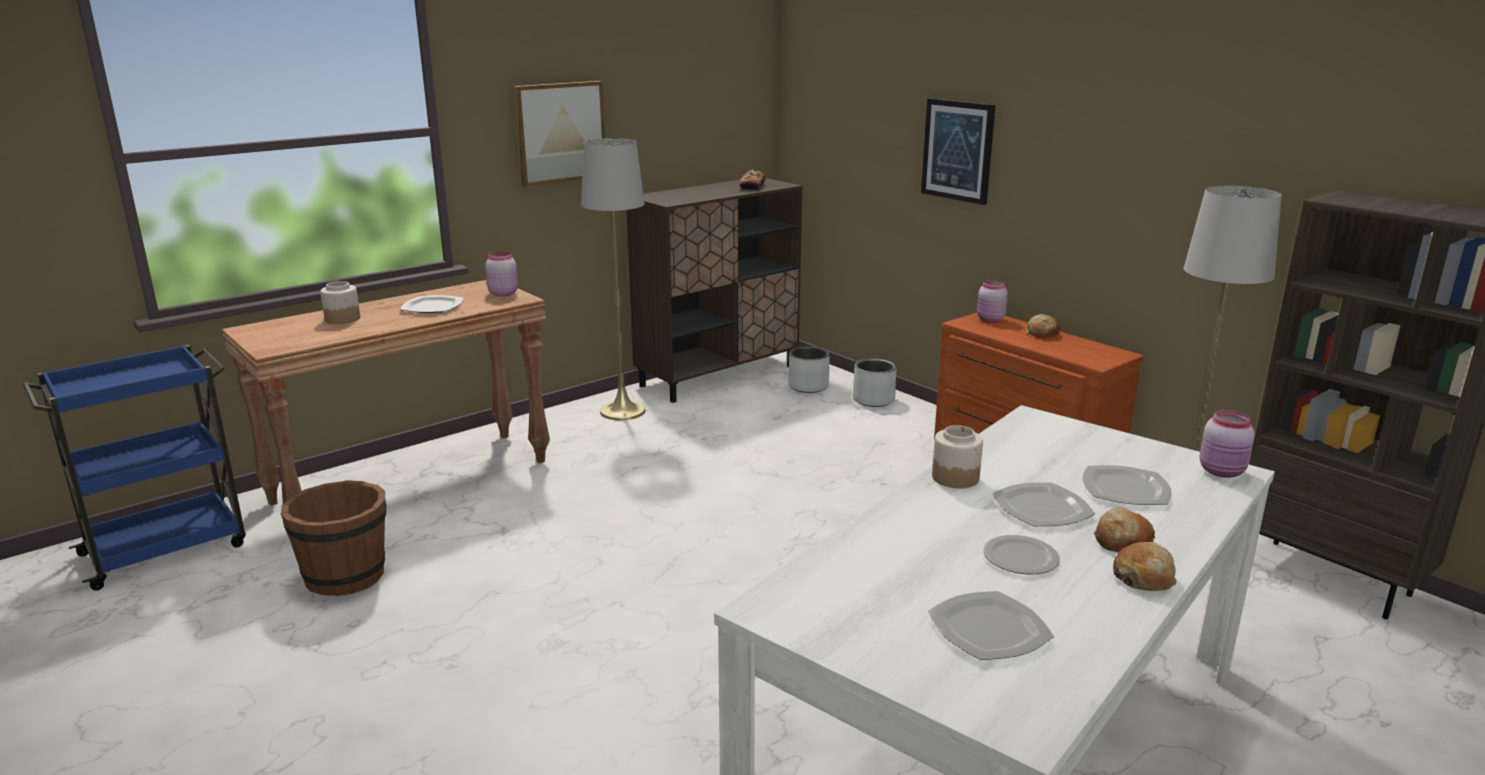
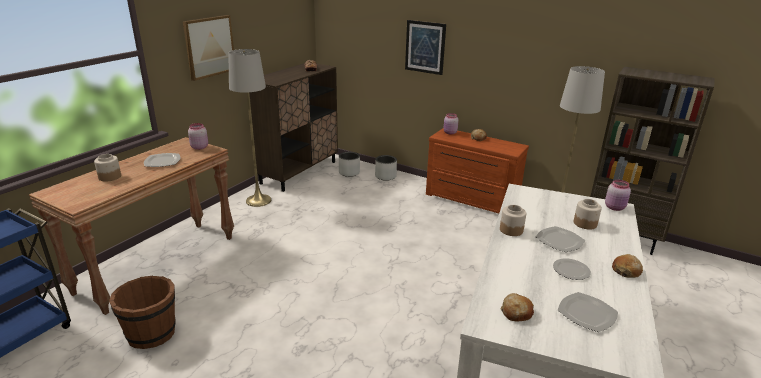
camera: 20 degrees left, 5 degrees up
plate [1082,465,1172,505] -> jar [574,199,602,230]
bread [1094,507,1155,552] -> bread moved to [501,293,534,322]

